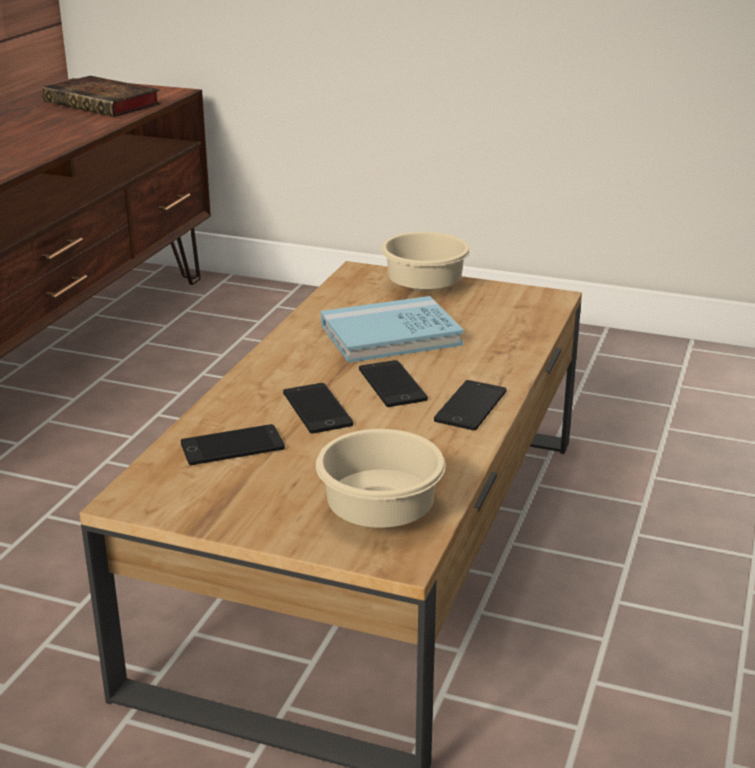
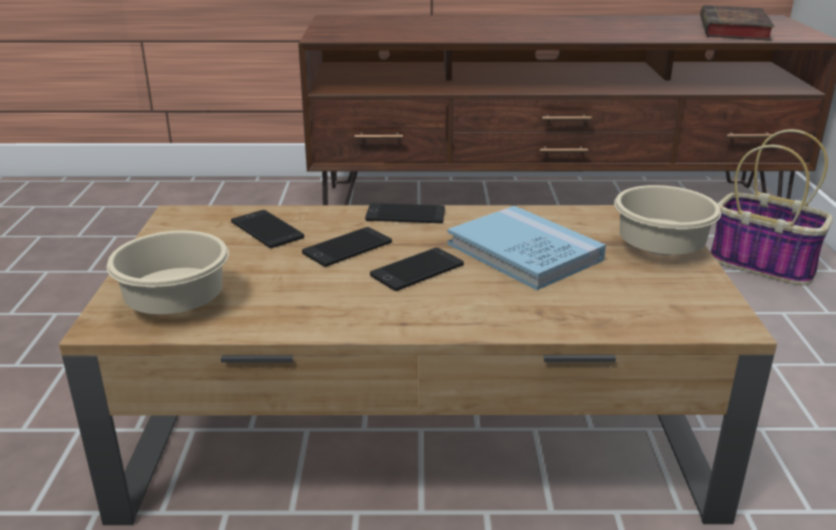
camera: 70 degrees right, 0 degrees up
phone [434,380,507,430] -> phone moved to [365,203,445,223]
none -> basket [711,129,833,285]

